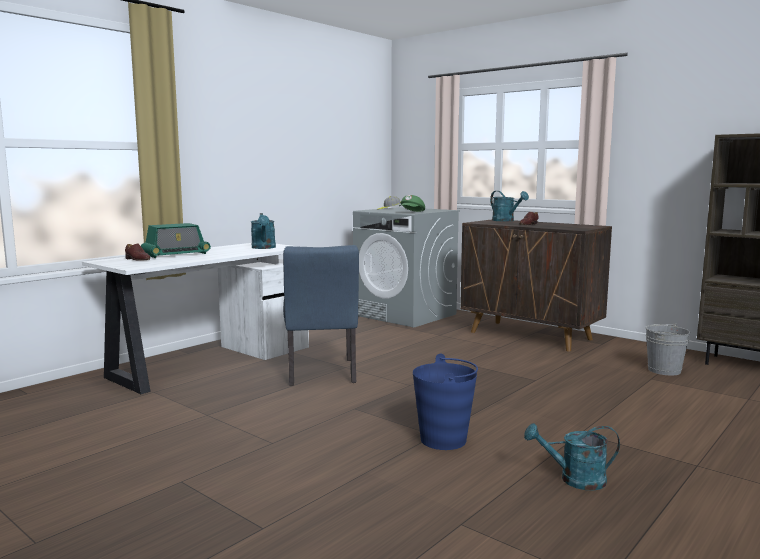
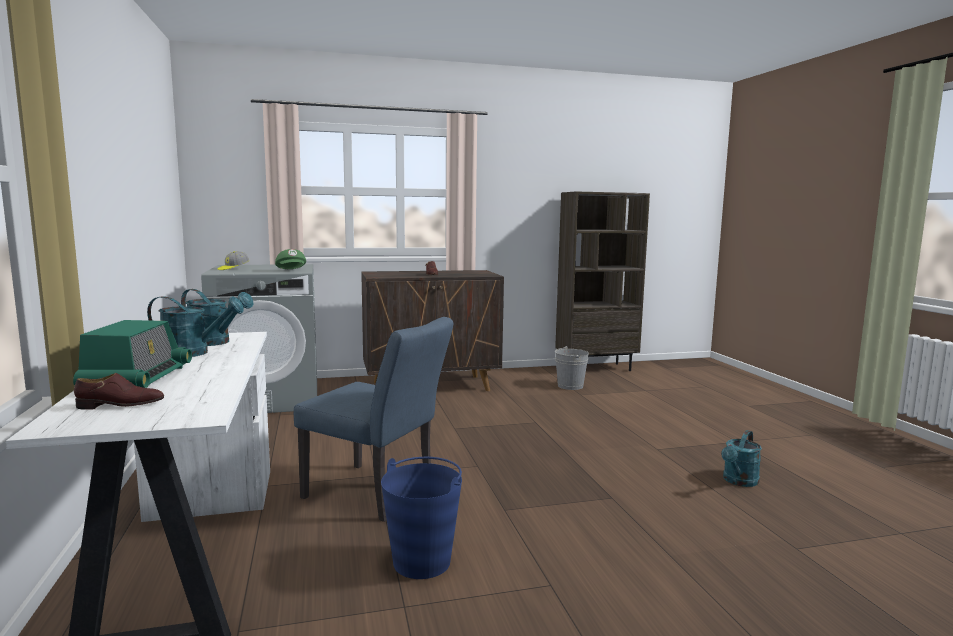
camera: 55 degrees left, 0 degrees up
blue bucket [413,354,478,450] -> blue bucket moved to [381,457,462,579]
turquoise watering can [490,191,529,221] -> turquoise watering can moved to [147,296,244,357]

